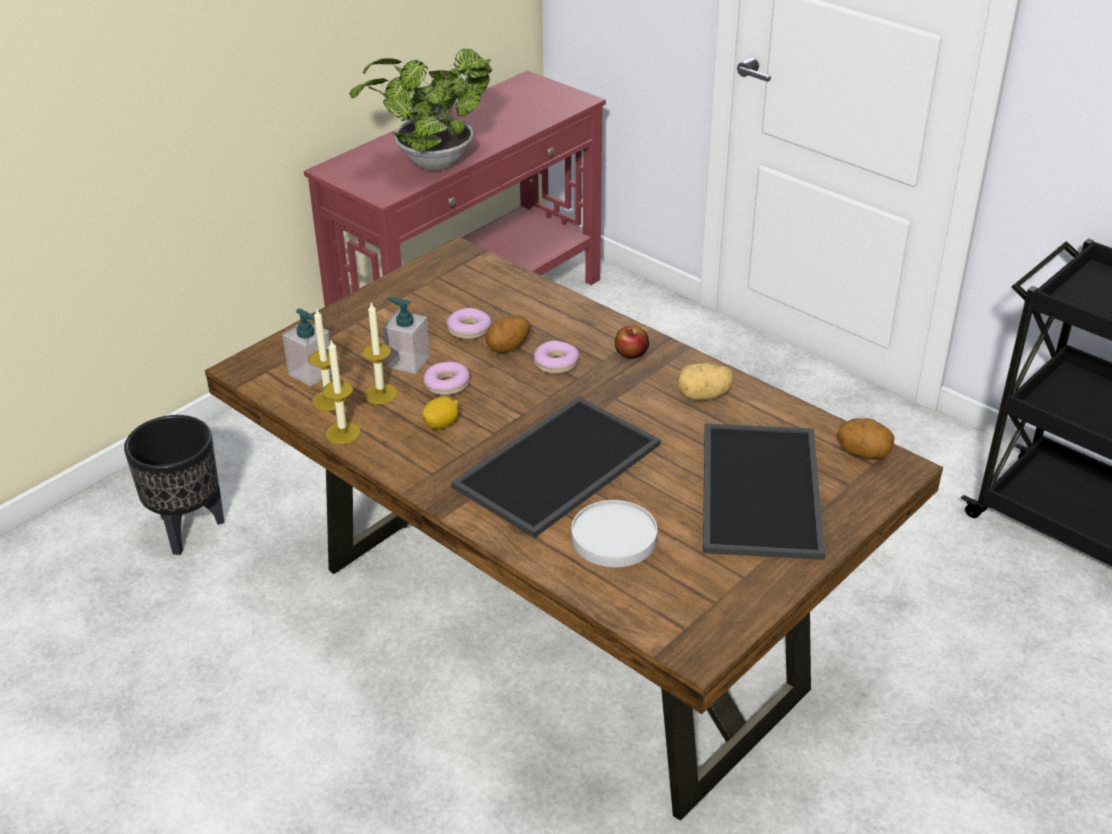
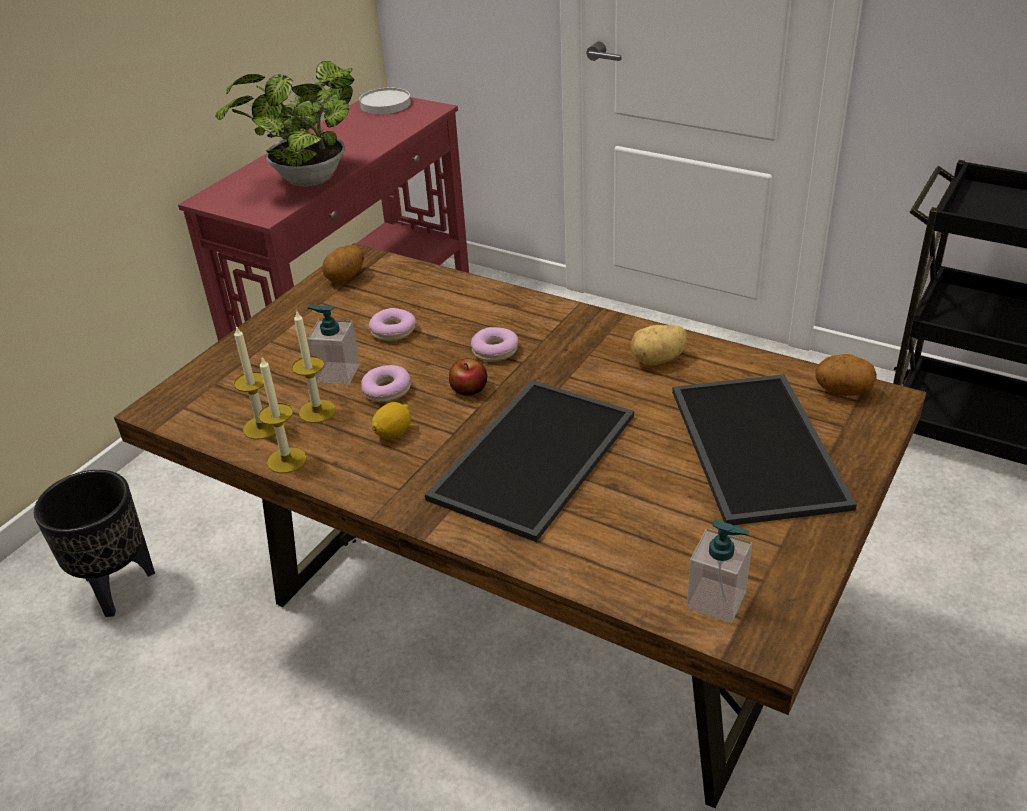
camera: 10 degrees left, 0 degrees up
soap dispenser [282,309,332,386] -> soap dispenser moved to [687,520,752,623]
potato [485,315,530,353] -> potato moved to [322,245,364,283]
white plate [572,500,657,567] -> white plate moved to [359,88,411,114]
apple [615,326,649,359] -> apple moved to [449,358,487,396]

